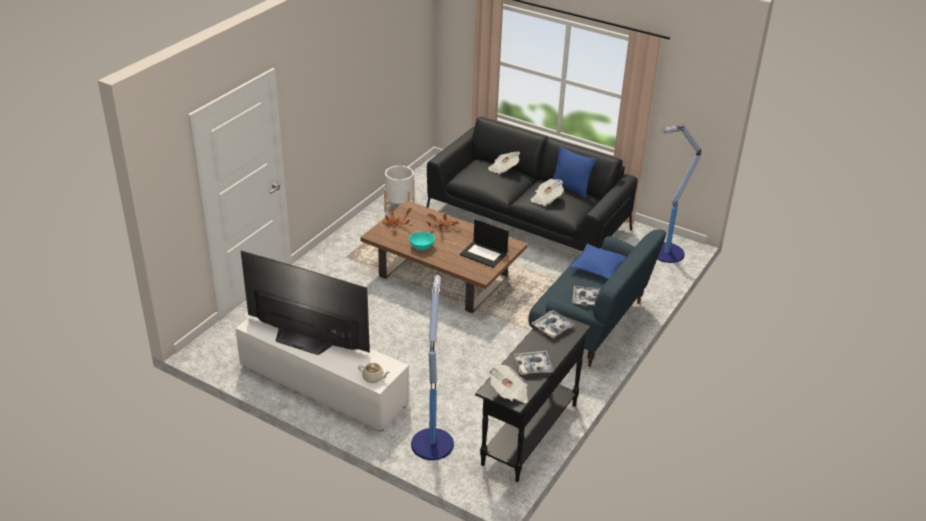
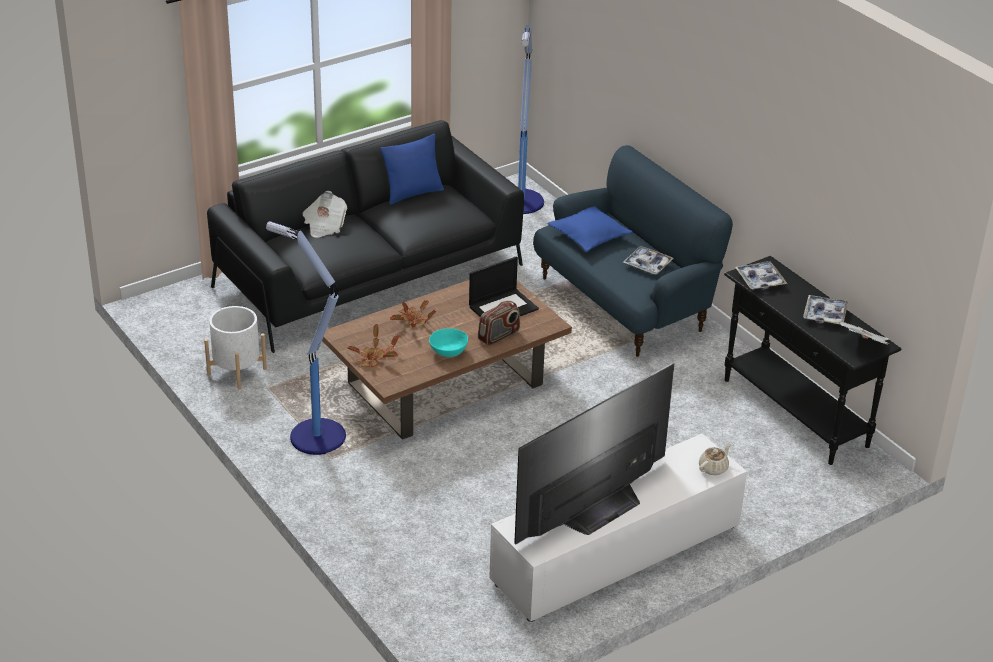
camera: 65 degrees left, 0 degrees up
floor lamp [411,275,454,460] -> floor lamp moved to [266,221,346,455]
newspaper [530,179,564,206] -> none
none -> radio [478,301,520,346]

